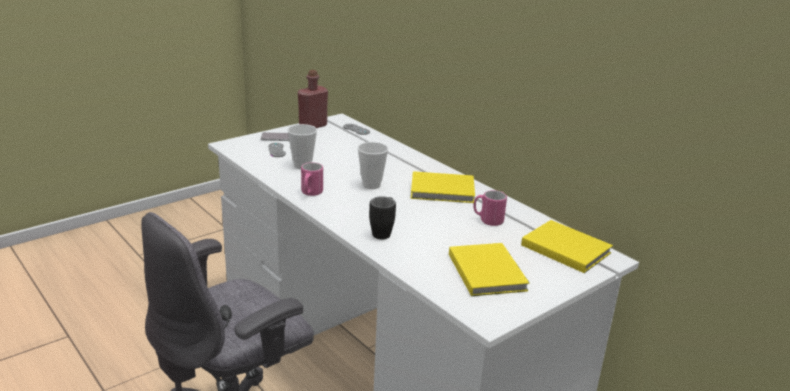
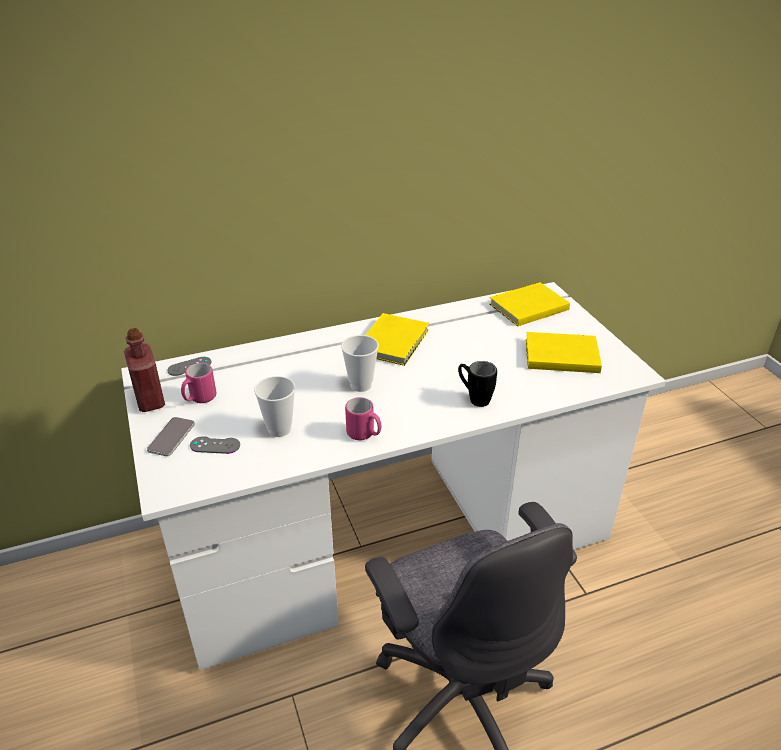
camera: 70 degrees left, 10 degrees up
pink mug [473,190,507,226] -> pink mug moved to [181,363,216,403]

